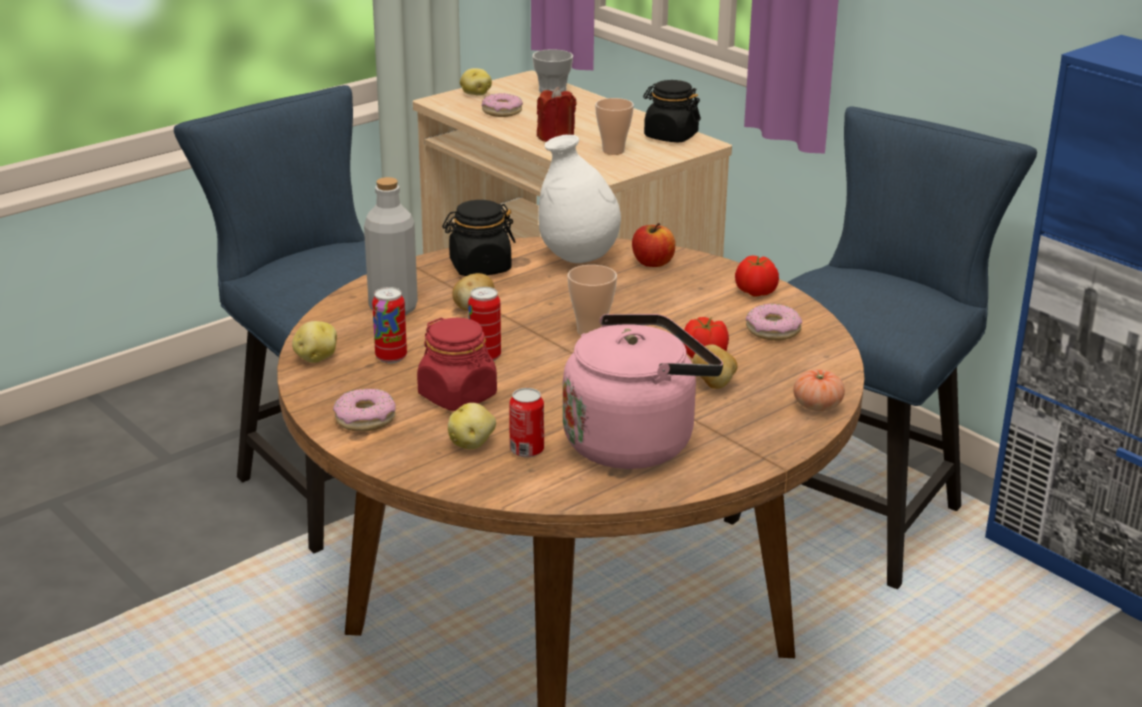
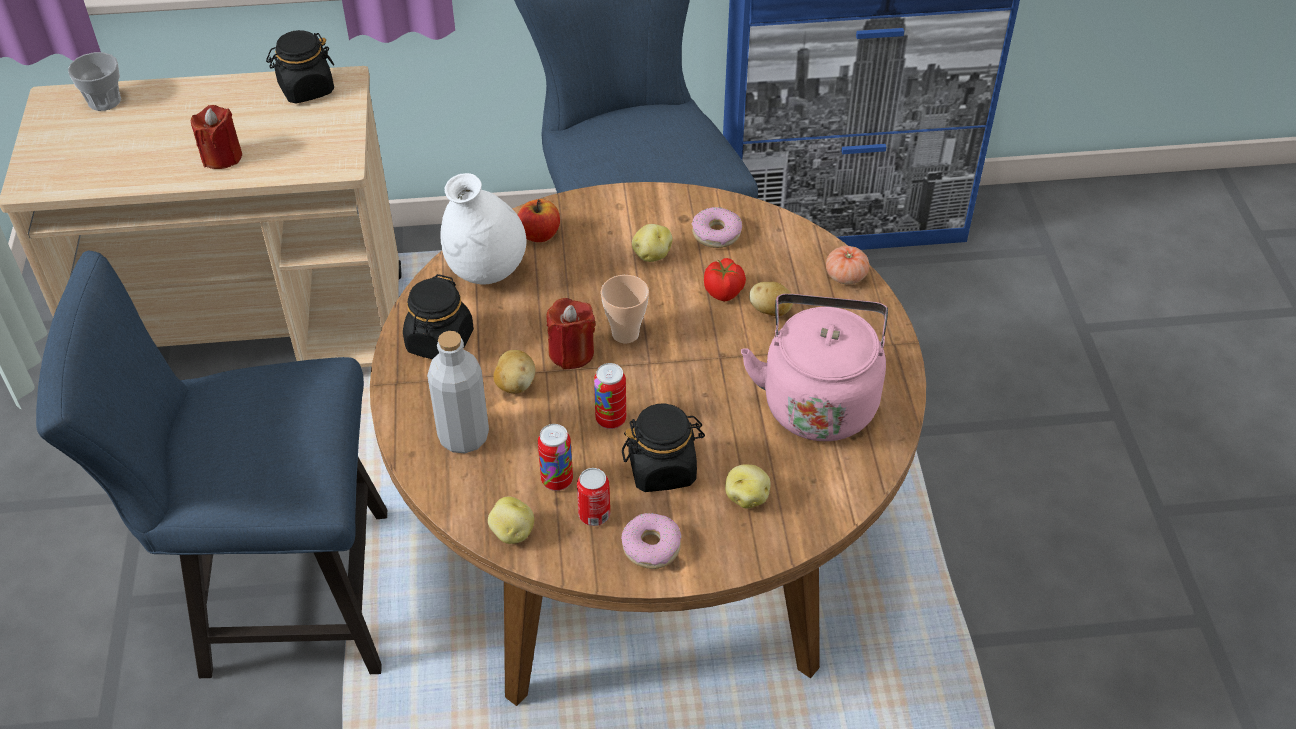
camera: 55 degrees left, 20 degrees up
red jar [417,318,497,411] -> black jar [622,403,705,492]
potato [460,68,492,96] -> potato moved to [632,224,672,262]
donut [482,93,523,117] -> none
can [509,388,544,458] -> can moved to [577,468,610,526]
cup [595,98,634,155] -> none
tomato [735,256,779,297] -> none
none -> red candle [547,298,595,369]

